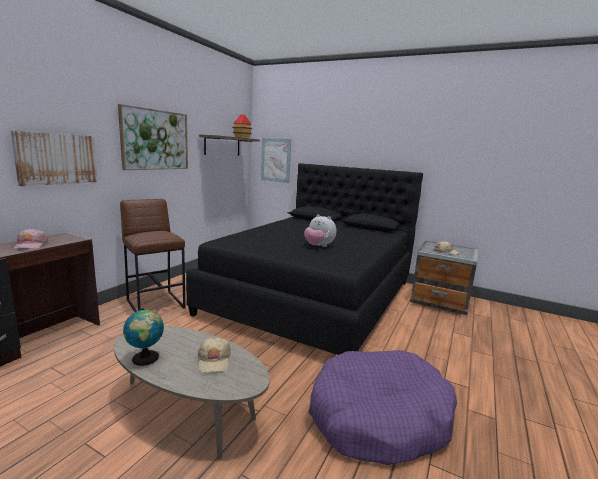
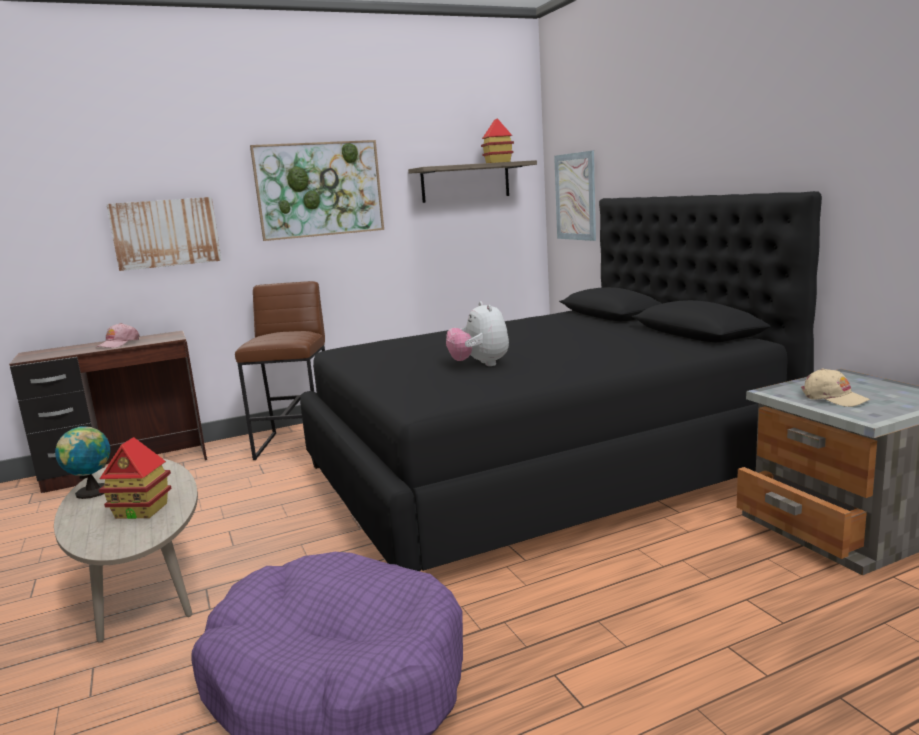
camera: 40 degrees right, 0 degrees up
beige cap [198,337,231,373] -> toy house [99,437,172,519]

